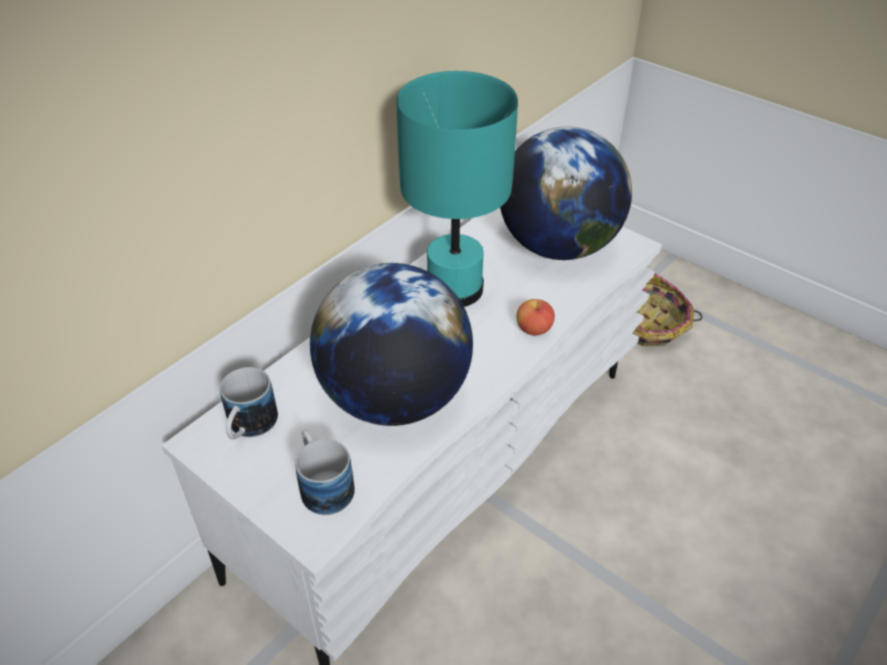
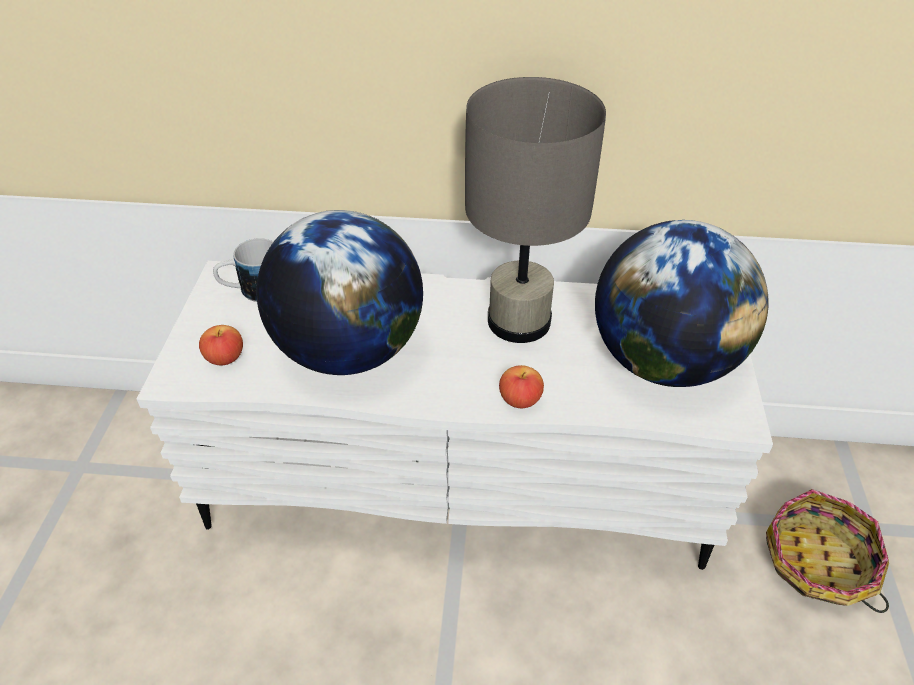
camera: 55 degrees right, 0 degrees up
mug [295,430,355,515] -> apple [199,325,243,365]
turquoise table lamp [397,71,518,307] -> grey table lamp [465,77,606,343]

